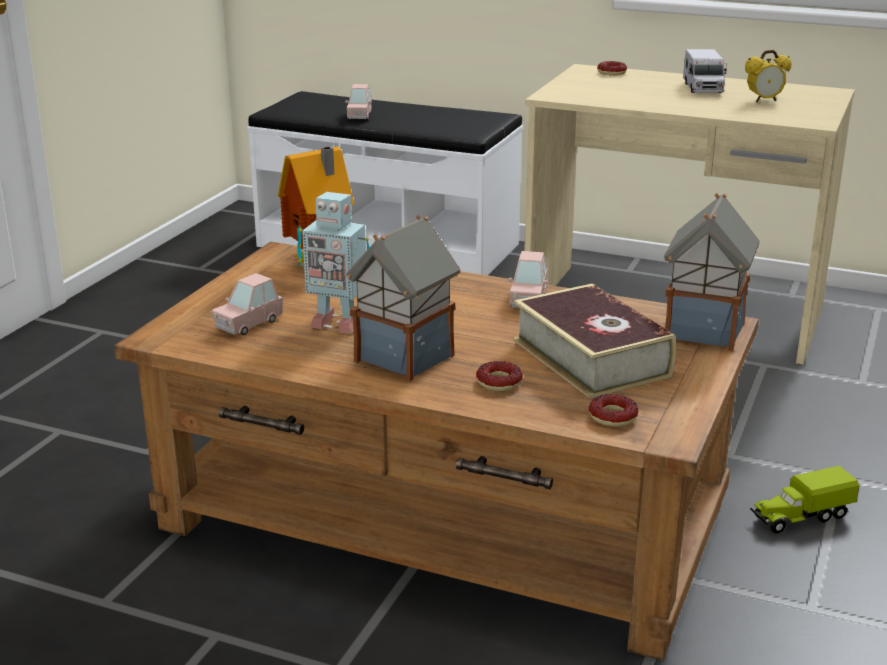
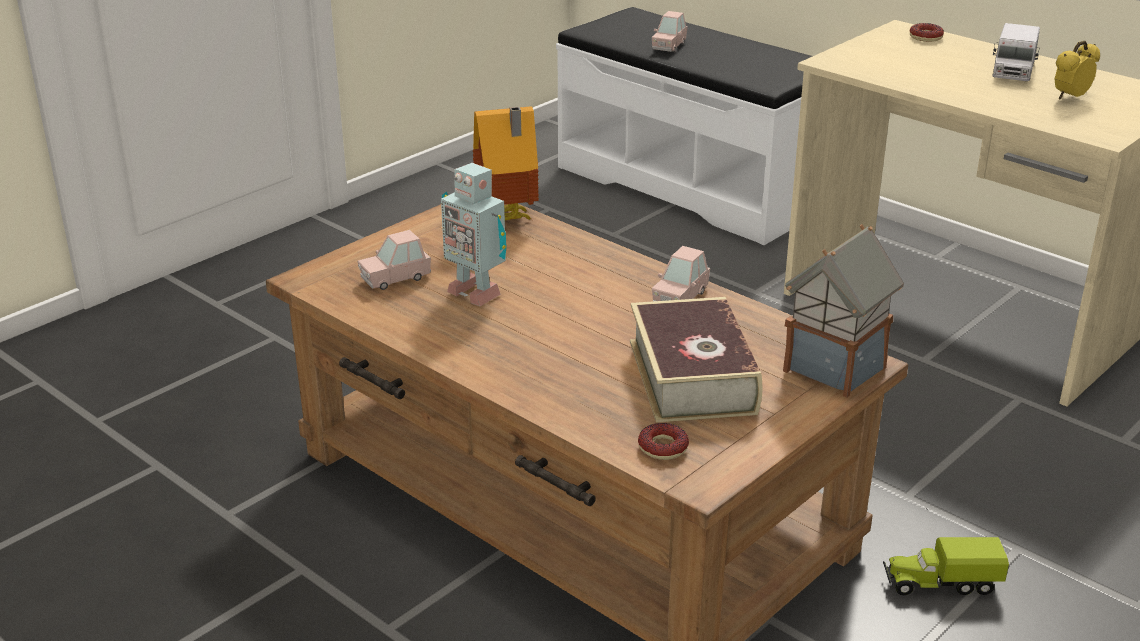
camera: 20 degrees right, 5 degrees up
toy house [346,215,460,381] -> none
donut [476,361,523,391] -> none
alarm clock [745,50,791,102] -> alarm clock turned 135 degrees clockwise [1054,41,1100,100]

